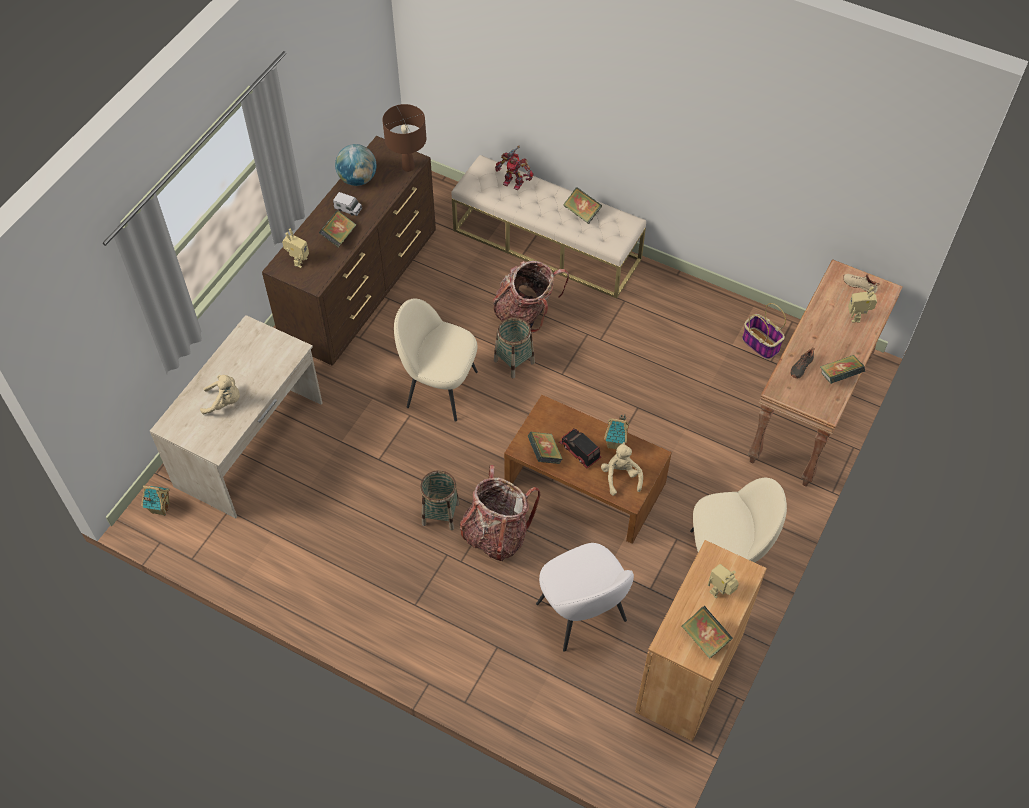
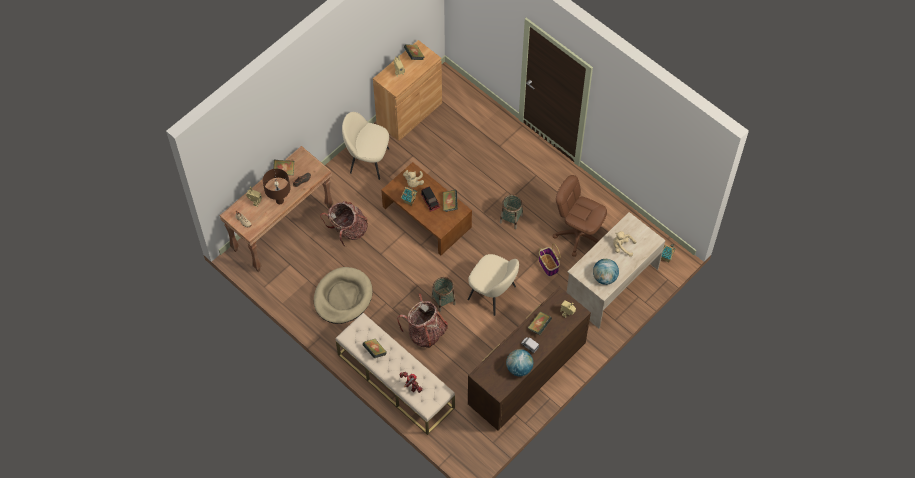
camera: 165 degrees left, 5 degrees up
brown table lamp [382,104,426,172] -> brown table lamp moved to [263,169,290,204]
backpack [460,465,540,561] -> backpack moved to [320,201,368,247]
white chair [536,543,634,652] -> none
basket [742,303,786,359] -> basket moved to [539,243,560,277]
none -> beige dog bed [314,267,373,324]
none -> brown office chair [553,175,607,257]
none -> globe [593,259,619,285]

